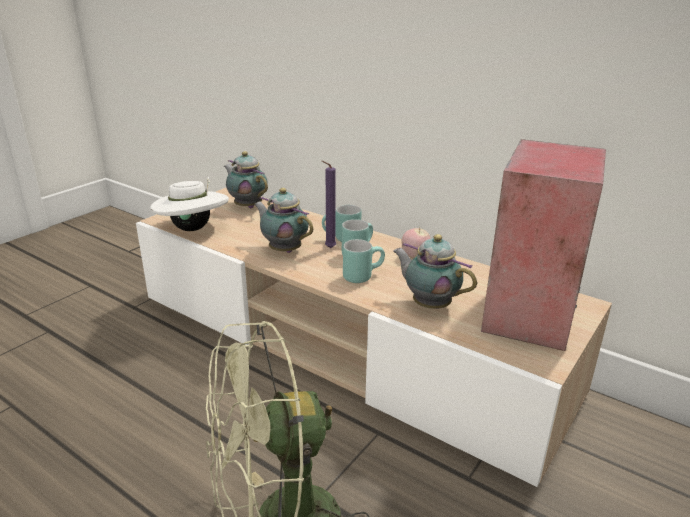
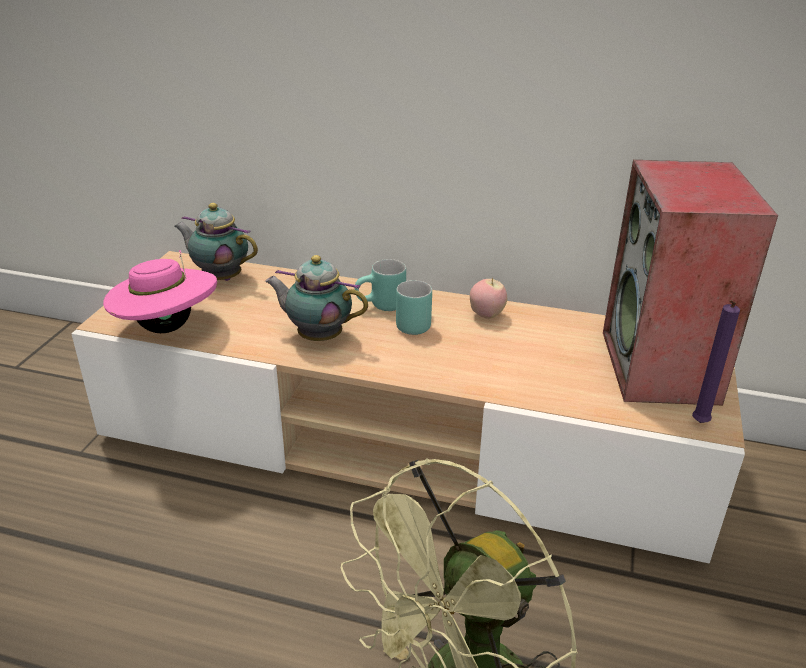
camera: 20 degrees left, 5 degrees up
white hat [150,177,229,231] -> pink hat [103,250,217,333]
purple candle [322,161,336,248] -> purple candle moved to [692,300,740,423]
turquoise mug [343,239,385,283] -> none
teapot [393,234,477,309] -> none

